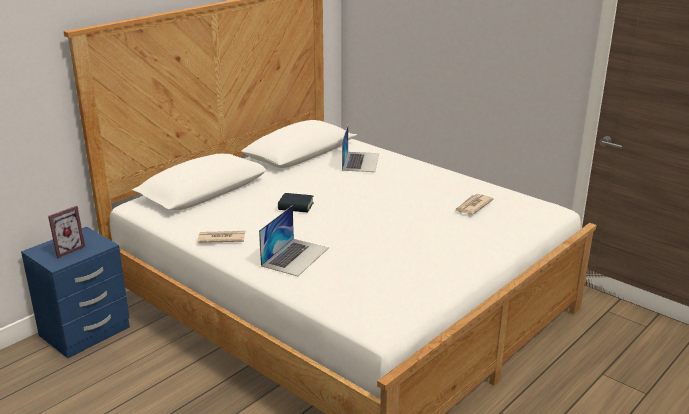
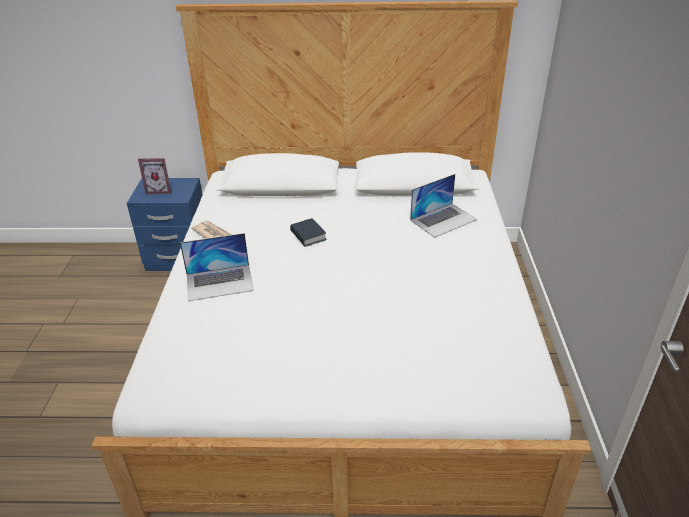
camera: 50 degrees right, 10 degrees up
newspaper [454,194,494,215] -> none

